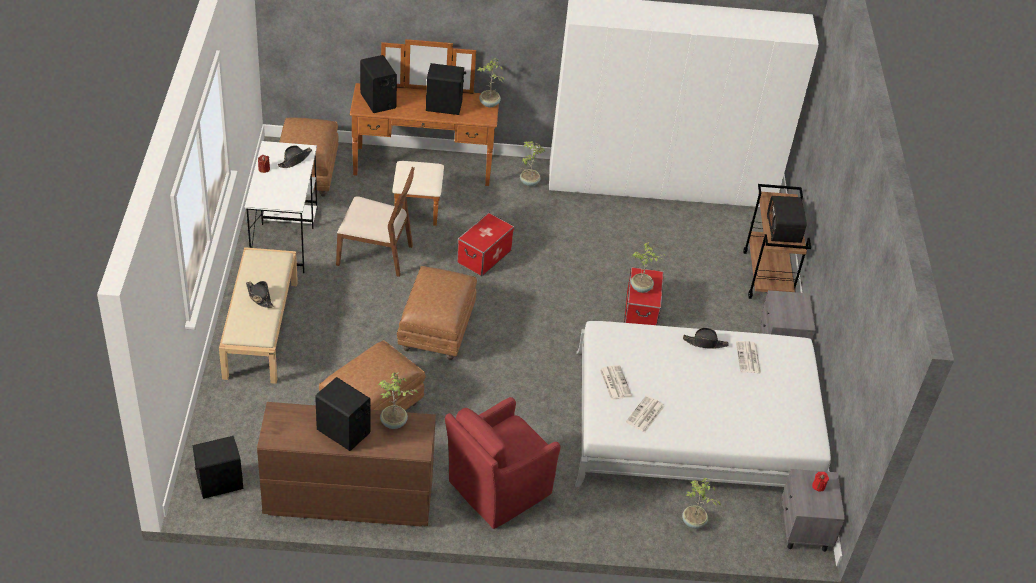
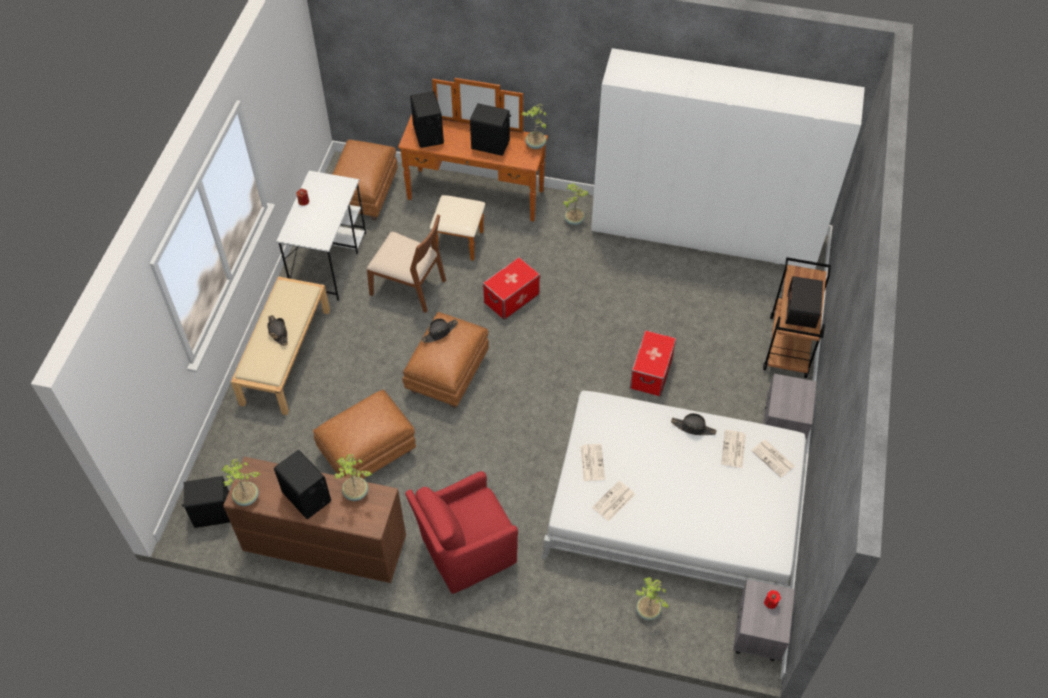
camera: 15 degrees right, 10 degrees up
black hat [278,145,312,168] -> black hat moved to [421,318,458,343]
potted plant [631,242,666,293] -> potted plant moved to [222,458,261,506]
none -> newspaper [751,440,795,478]

